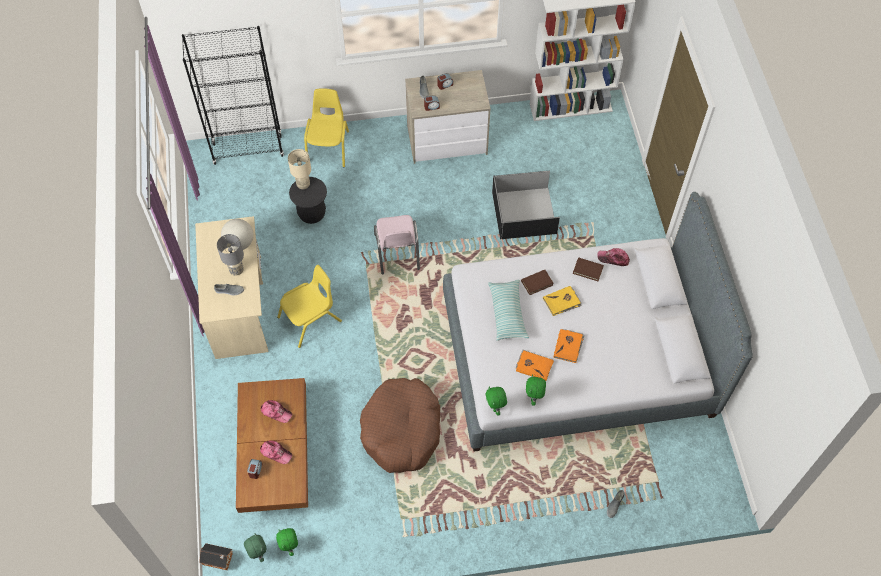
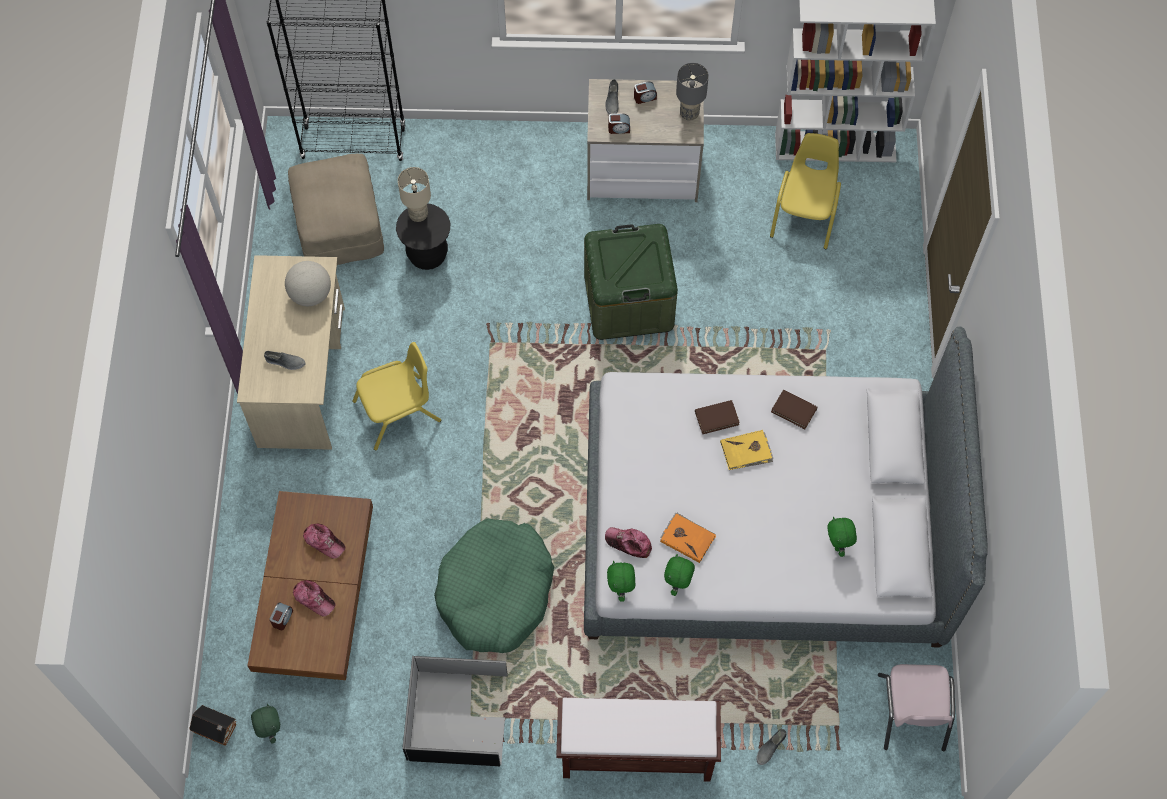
camera: 10 degrees right, 5 degrees up
grey table lamp [217,234,244,275] -> grey table lamp moved to [676,63,709,120]
green plush toy [276,528,298,556] -> green plush toy moved to [827,517,857,557]
yellow chair [304,88,349,167] -> yellow chair moved to [770,133,841,249]
brown dog bed [360,378,440,473] -> green dog bed [434,518,554,653]
pink chair [374,215,420,275] -> pink chair moved to [878,664,955,752]
pillow [488,280,529,341] -> none
black storage box [492,171,560,239] -> black storage box moved to [402,656,508,766]
orange book [554,329,584,363] -> none
cap [597,248,630,266] -> cap moved to [605,527,652,558]
none -> beige ottoman [288,154,384,265]
none -> brown bench [556,697,721,782]
none -> green storage box [584,224,678,340]

